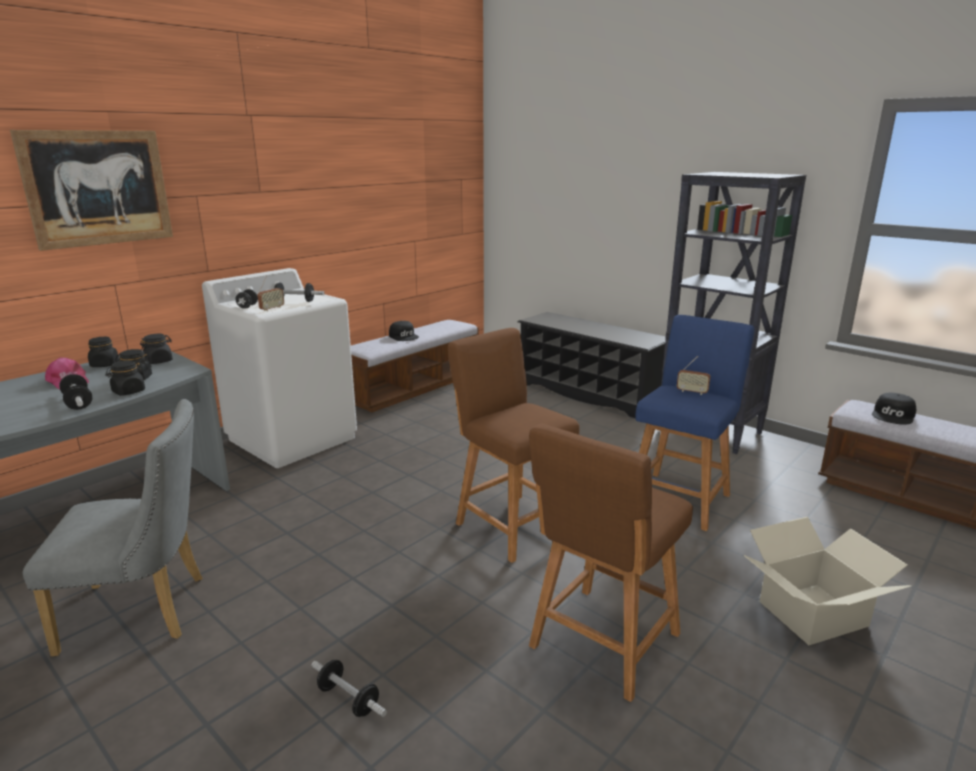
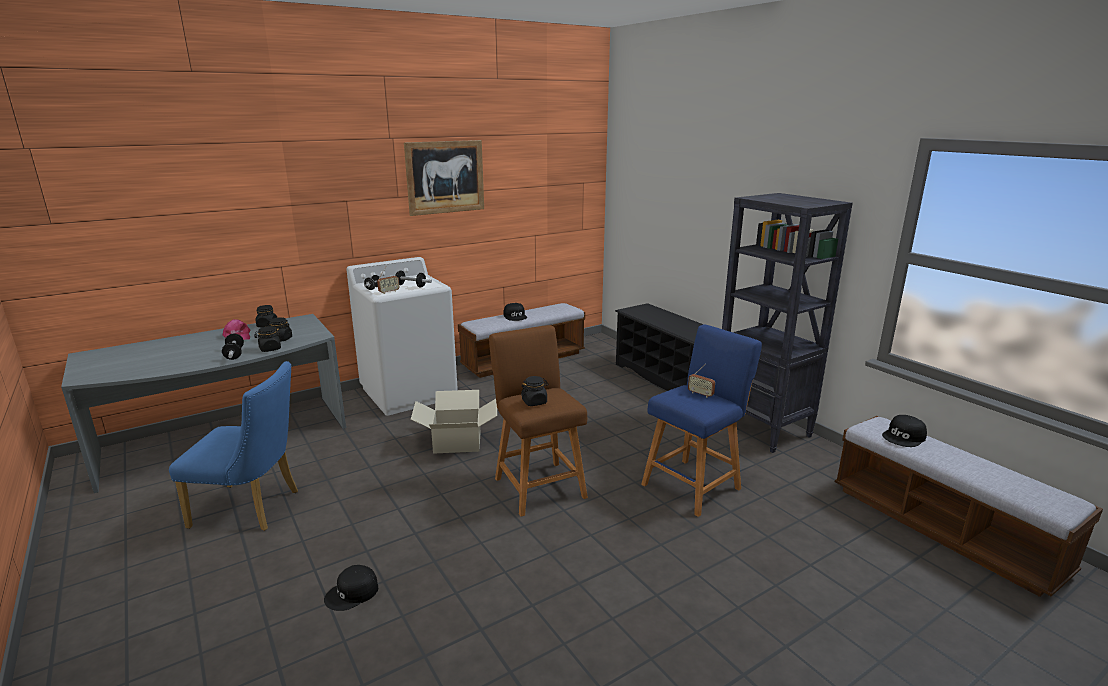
camera: 15 degrees right, 0 degrees up
picture [10,130,173,251] -> picture moved to [404,140,484,216]
grey chair [23,399,203,657] -> blue chair [169,361,298,531]
black jar [140,334,172,364] -> black jar moved to [521,376,548,406]
dumbbell [311,660,387,717] -> black cap [324,565,378,611]
brown stool [529,423,693,702] -> none
cardboard box [743,517,911,645] -> cardboard box moved to [411,390,497,454]

